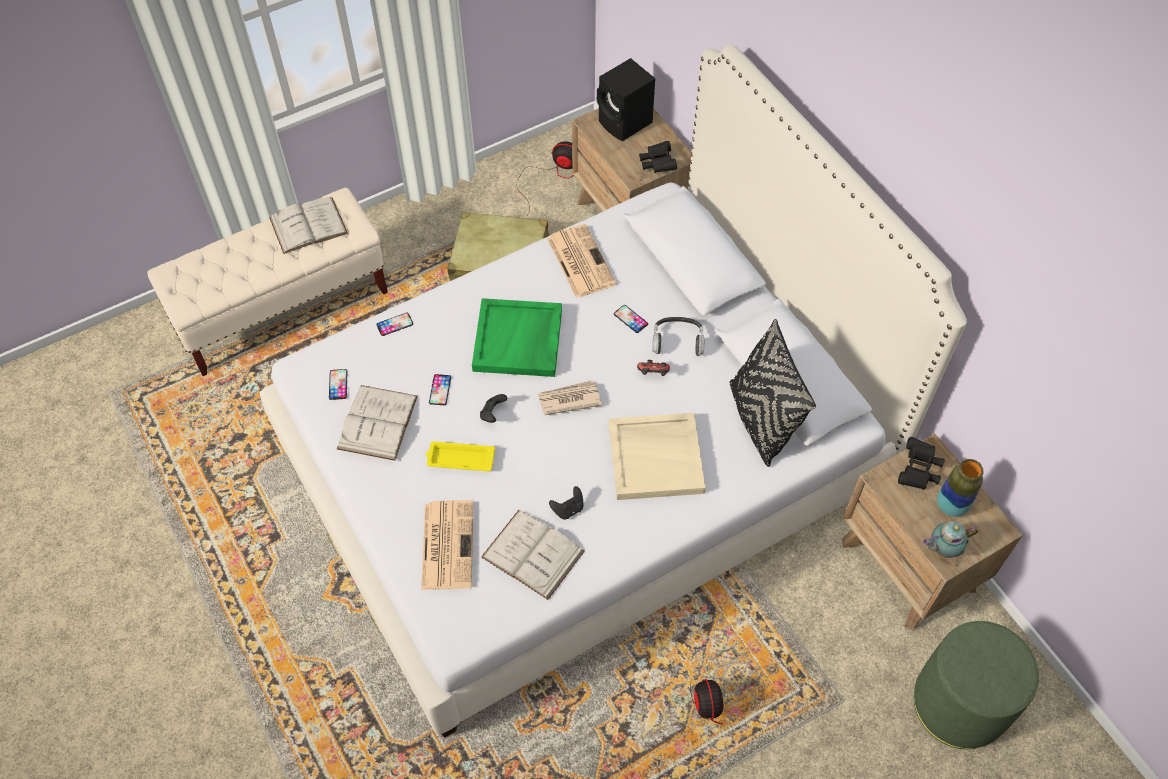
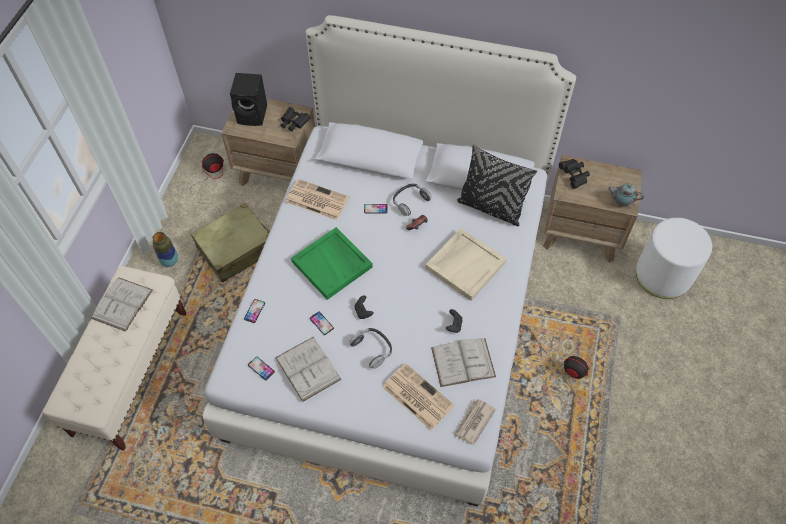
camera: 45 degrees left, 0 degrees up
yellow tray [425,441,495,471] -> headphones [350,328,392,369]
newspaper [538,380,601,415] -> newspaper moved to [454,399,496,445]
green ottoman [914,621,1039,749] -> white ottoman [636,218,712,299]
teapot [922,521,978,558] -> teapot turned 75 degrees clockwise [608,183,644,207]
vase [937,459,984,517] -> vase moved to [152,232,178,267]

